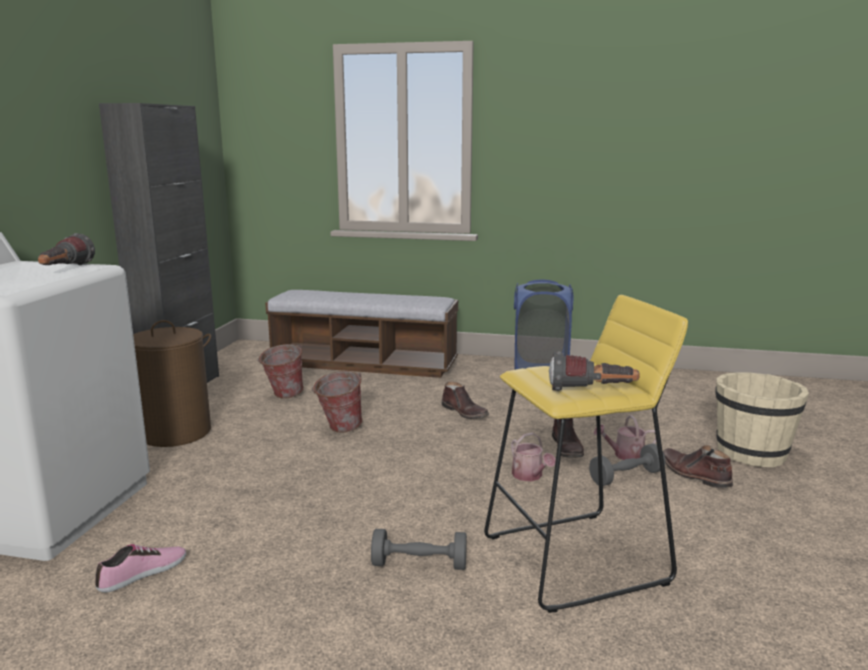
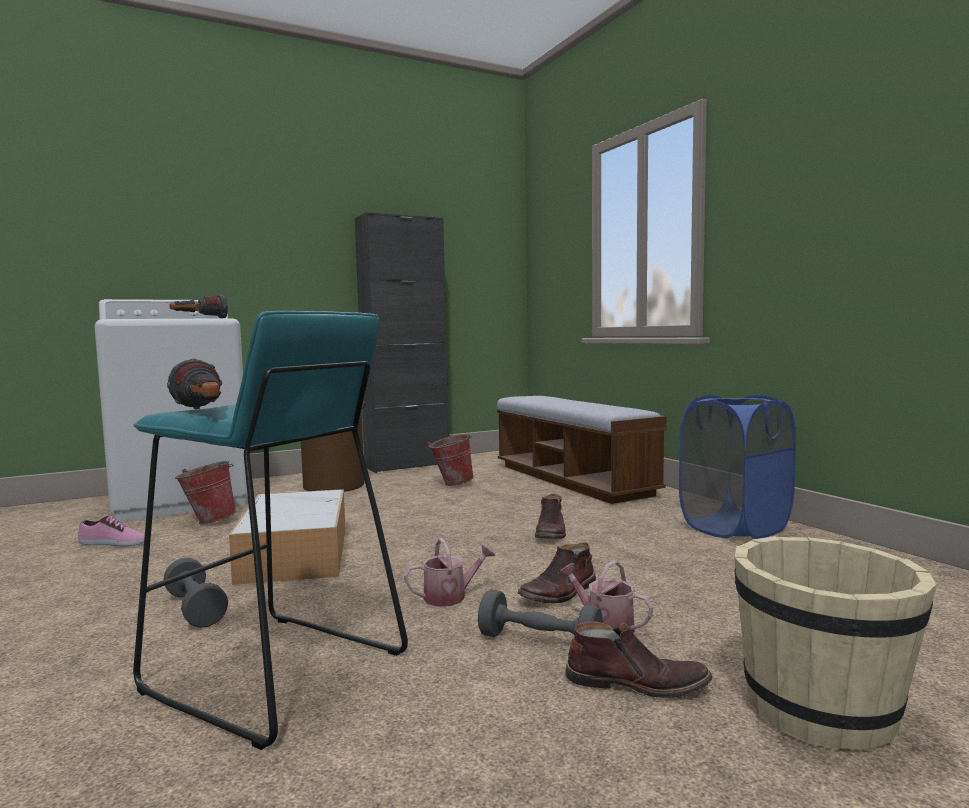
camera: 50 degrees right, 10 degrees down
bucket [311,371,363,433] -> bucket moved to [175,461,236,524]
yellow stool [484,295,688,613] -> turquoise stool [133,311,408,750]
watering can [511,432,556,481] -> watering can turned 135 degrees counterclockwise [404,538,496,607]
brown boot [663,445,733,488] -> brown boot turned 90 degrees clockwise [565,621,712,698]
none -> storage box [229,489,345,585]

